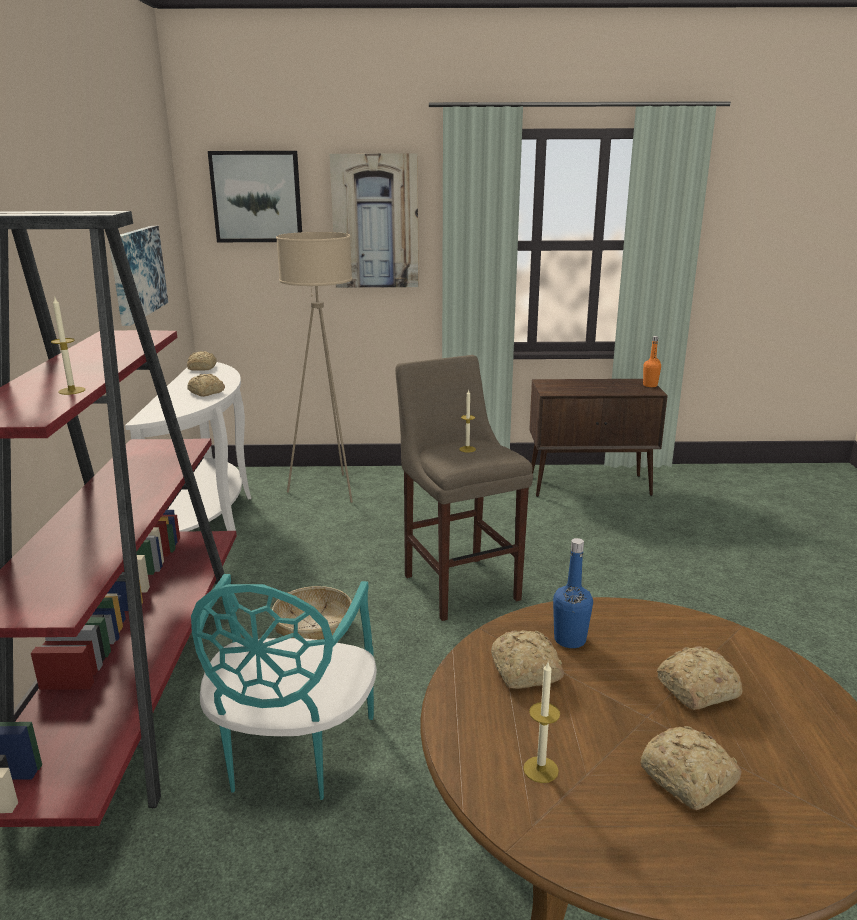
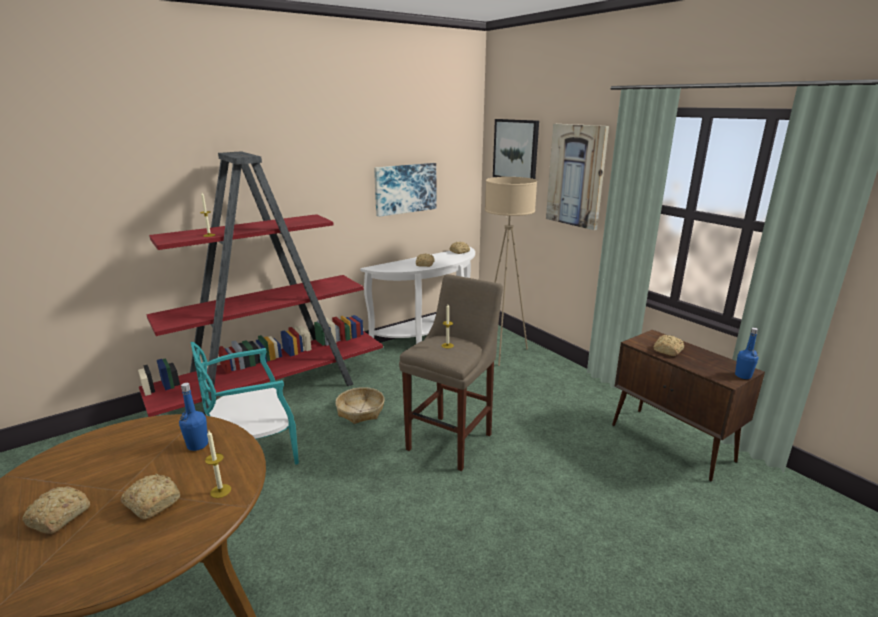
camera: 55 degrees right, 0 degrees up
bread [491,630,564,689] -> bread moved to [653,335,684,356]
candle [523,662,560,783] -> candle moved to [205,429,231,498]
orange bottle [643,336,661,387] -> blue bottle [735,328,759,379]

